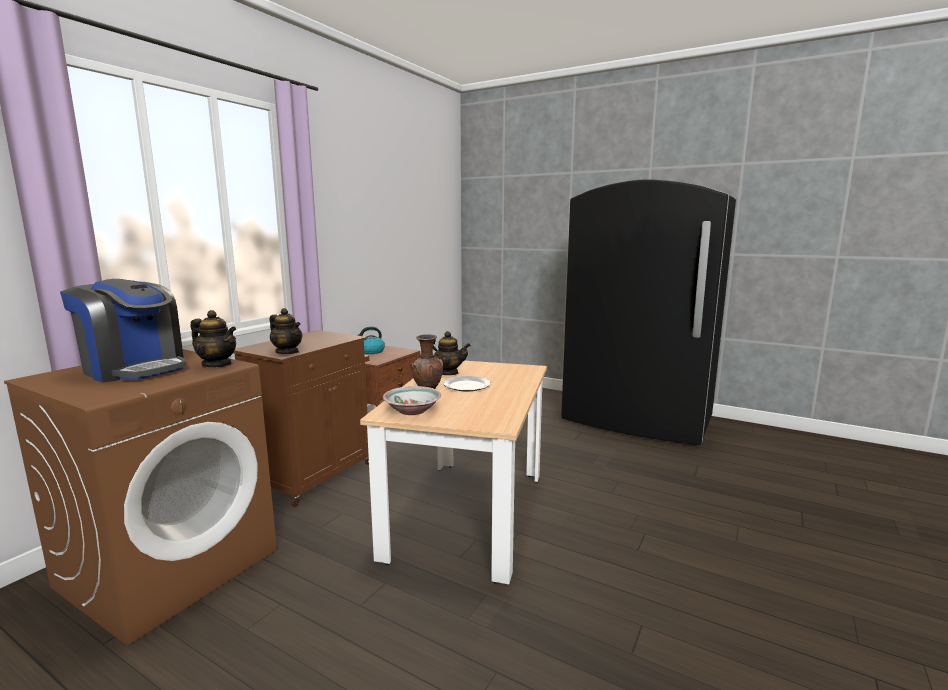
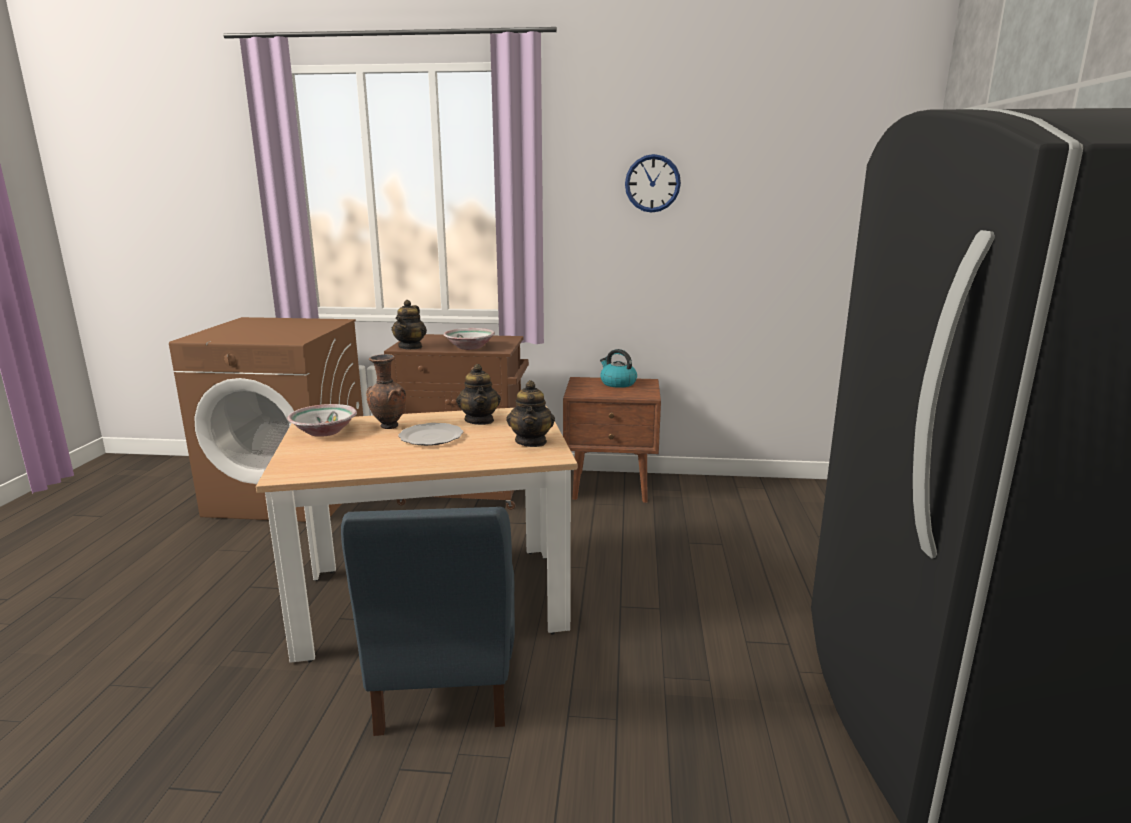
camera: 65 degrees right, 5 degrees up
coffee machine [60,279,186,382] -> none
teapot [190,310,236,367] -> teapot moved to [506,380,555,447]
none -> blue chair [341,507,515,736]
none -> bowl [444,328,495,350]
none -> wall clock [625,154,681,213]

